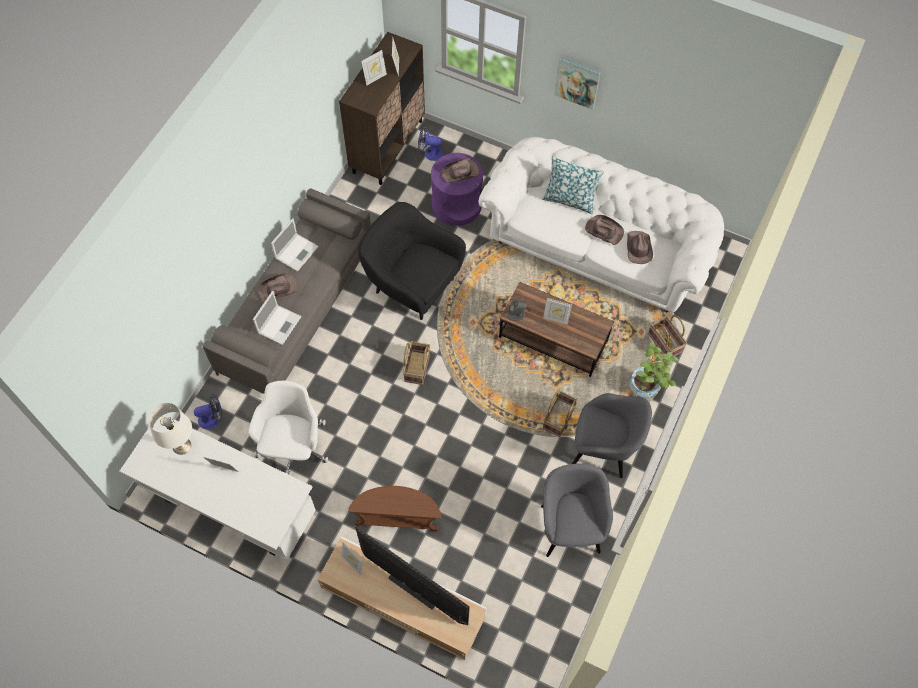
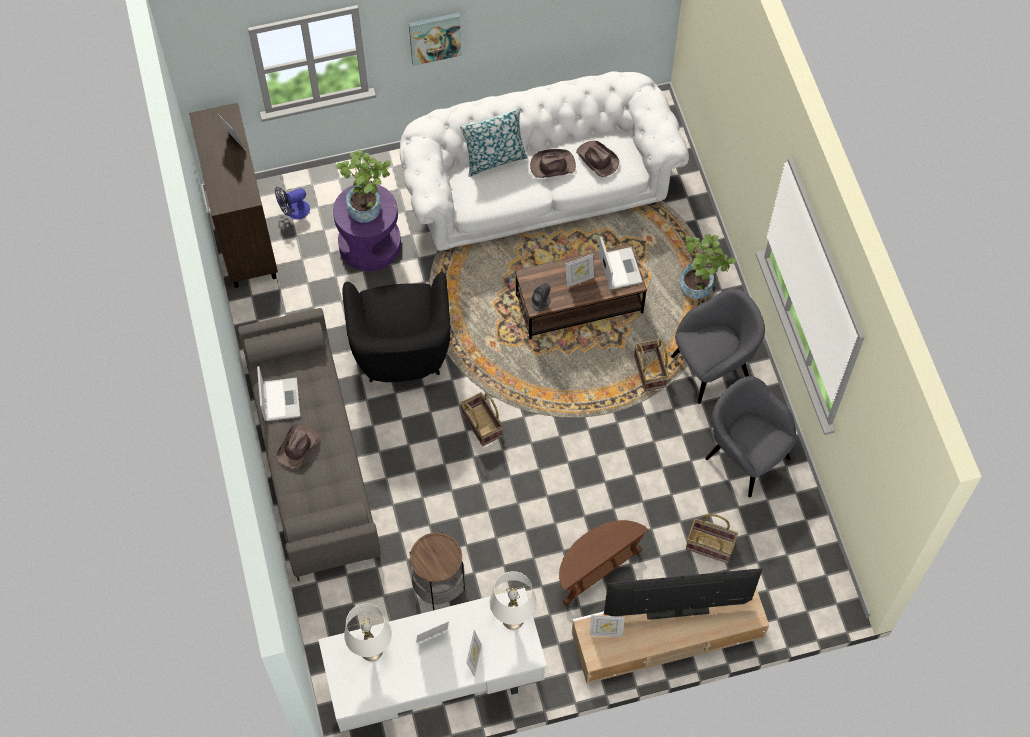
camera: 40 degrees left, 0 degrees up
fan [194,394,222,429] -> none
white office chair [248,381,328,476] -> side table [409,532,465,610]
laptop [253,291,302,345] -> laptop moved to [599,237,643,290]
black armchair [358,202,466,320] -> black armchair turned 90 degrees counterclockwise [342,272,450,382]
picture frame [361,50,387,86] -> picture frame moved to [466,630,482,677]
brown hat [442,158,479,183] -> potted plant [336,150,391,223]
basket [648,315,687,356] -> basket moved to [686,514,738,563]
none -> white table lamp [490,571,537,630]

